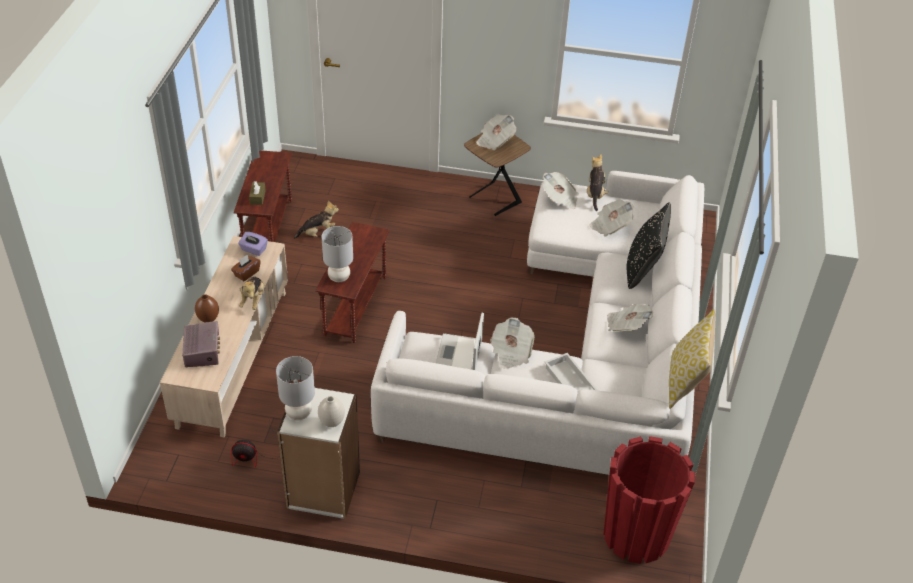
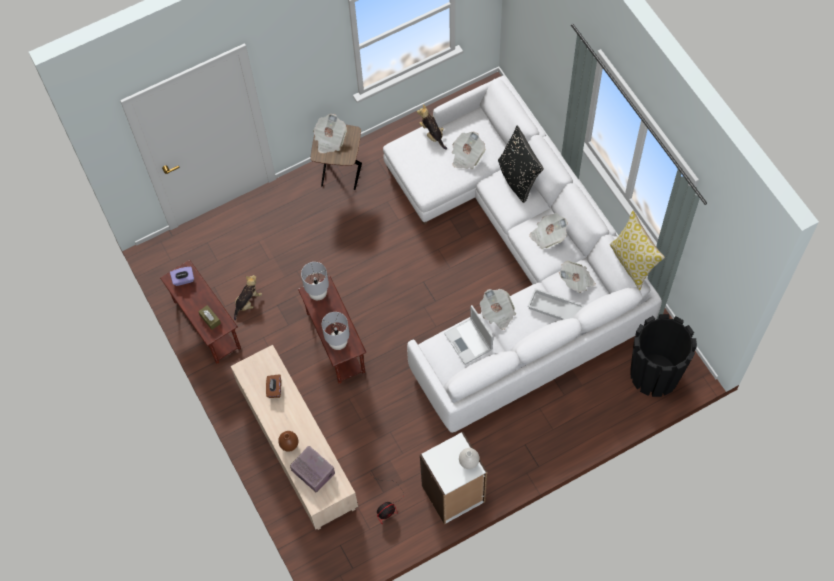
camera: 35 degrees left, 20 degrees up
purple tissue box [238,232,268,256] -> purple tissue box moved to [170,267,194,286]
plush toy [239,277,264,310] -> none
grey table lamp [276,356,315,420] -> grey table lamp moved to [301,262,329,300]
newspaper [543,172,579,209] -> newspaper moved to [559,261,596,293]
red planter [603,436,695,564] -> black planter [630,314,697,397]

